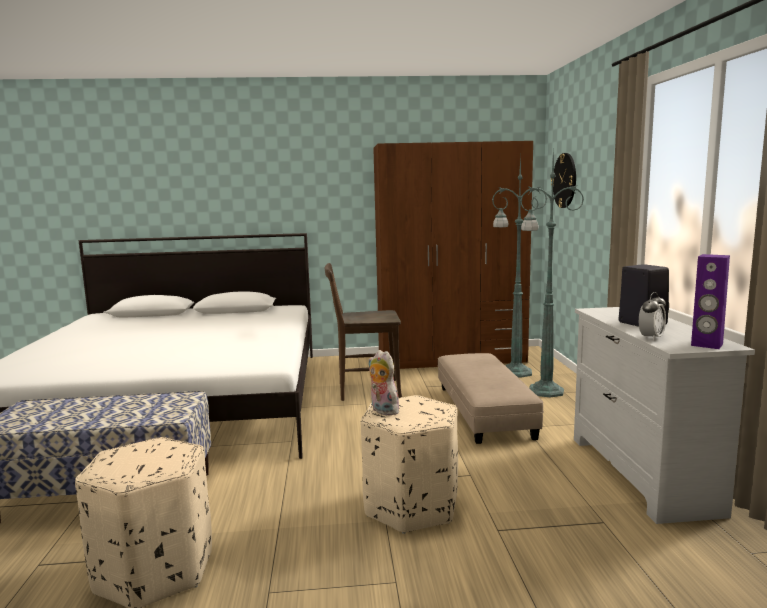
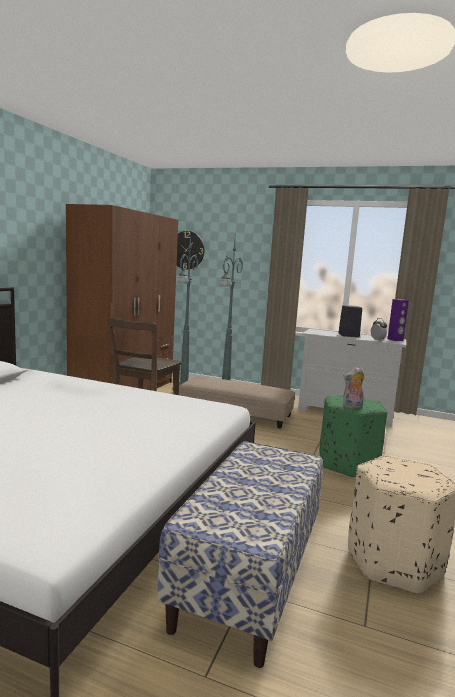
camera: 65 degrees left, 0 degrees up
beige ottoman [360,395,458,534] -> green ottoman [320,395,387,478]

